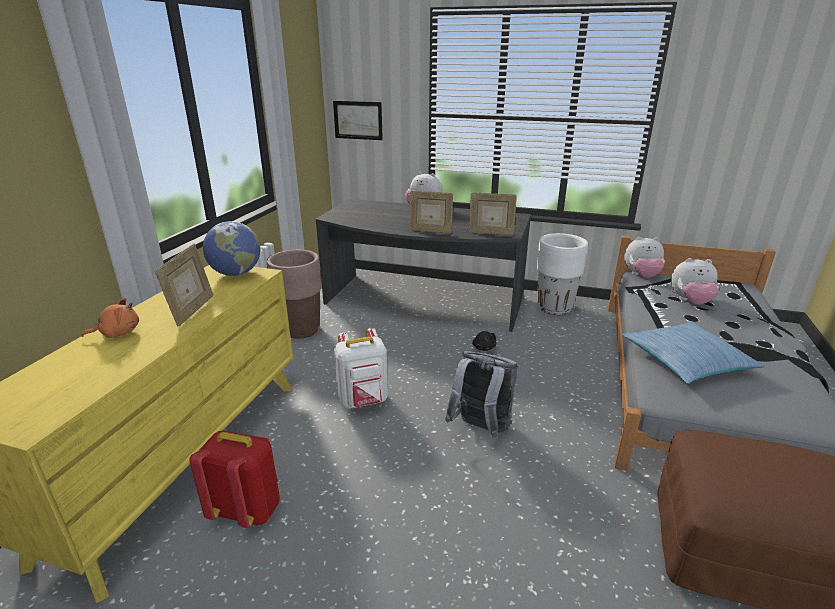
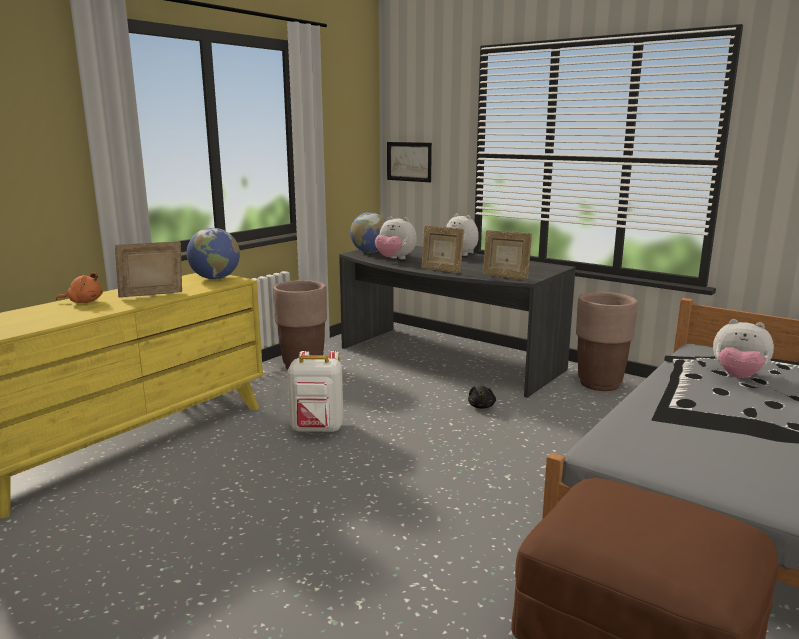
camera: 20 degrees right, 10 degrees down
picture frame [155,244,213,326] -> picture frame turned 150 degrees counterclockwise [115,241,182,298]
red backpack [190,430,280,528] -> none
grey backpack [445,351,518,438] -> none
white planter [537,233,588,315] -> brown planter [576,292,638,391]
pillow [622,321,764,384] -> none
plush toy [624,237,665,278] -> plush toy moved to [375,216,417,259]
none -> globe [350,212,386,253]

